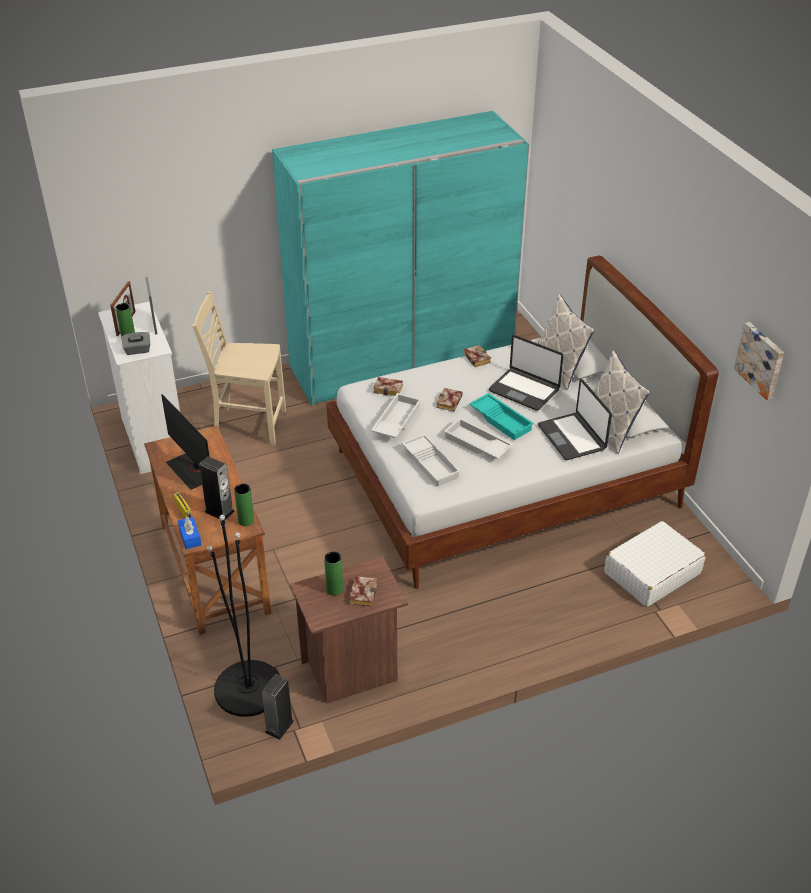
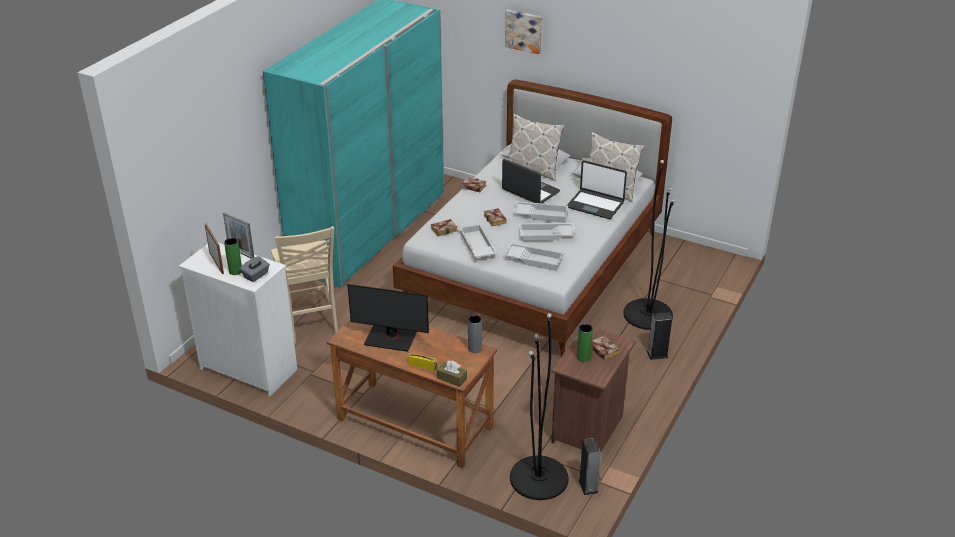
camera: 40 degrees left, 5 degrees down
blue tissue box [178,517,201,549] -> brown tissue box [437,361,467,387]
beige chair [193,291,286,446] -> beige chair turned 75 degrees counterclockwise [271,226,338,344]
speaker [199,456,235,521] -> speaker moved to [646,312,672,360]
green vase [234,484,254,526] -> grey vase [468,315,482,353]
turquoise tray [469,393,534,440] -> white tray [514,201,568,223]
laptop [489,335,564,411] -> laptop turned 135 degrees counterclockwise [502,159,560,203]
white suitcase [604,521,706,607] -> none
picture [734,322,784,400] -> picture moved to [505,10,542,54]
none -> black floor lamp [623,160,676,330]

